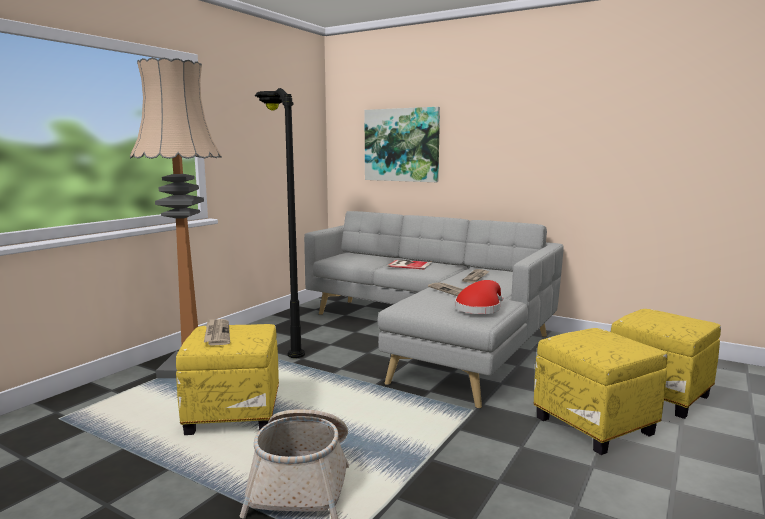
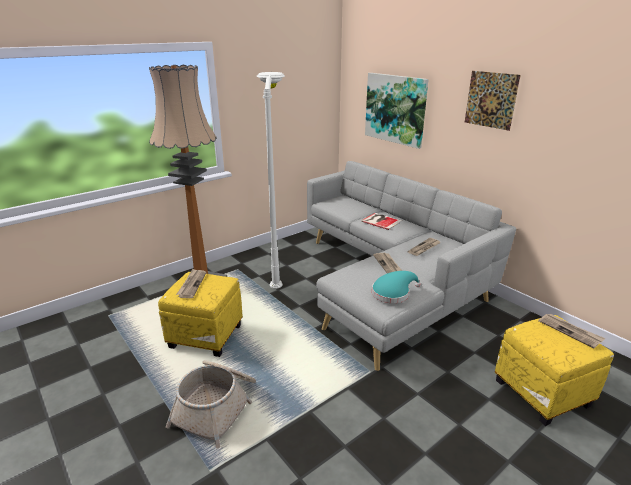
camera: 20 degrees right, 15 degrees up
black floor lamp [255,88,305,358] -> white floor lamp [257,72,285,289]
red hat [455,280,503,314] -> turquoise hat [372,271,421,303]
yellow ottoman [534,328,667,455] -> none
none -> picture [465,71,521,131]
none -> newspaper [538,314,605,348]

